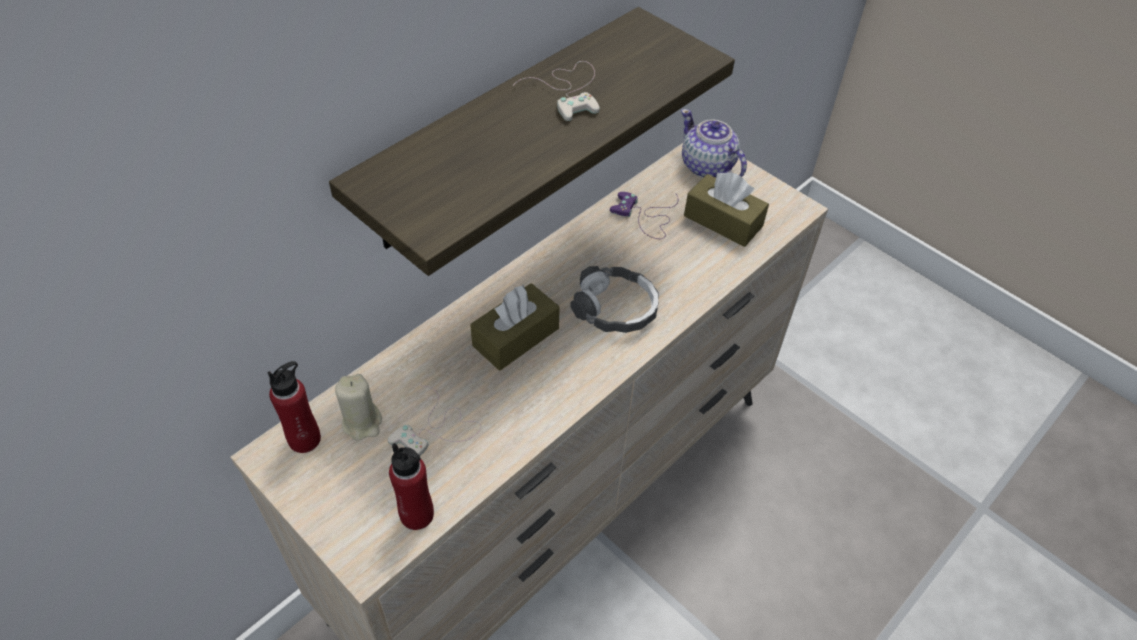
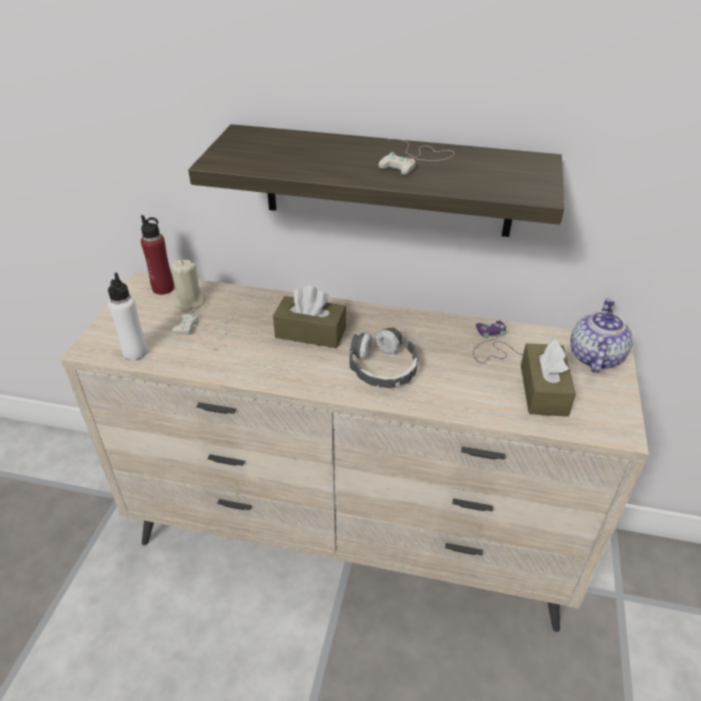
camera: 60 degrees right, 10 degrees down
red bottle [389,443,434,530] -> white bottle [108,273,148,361]

